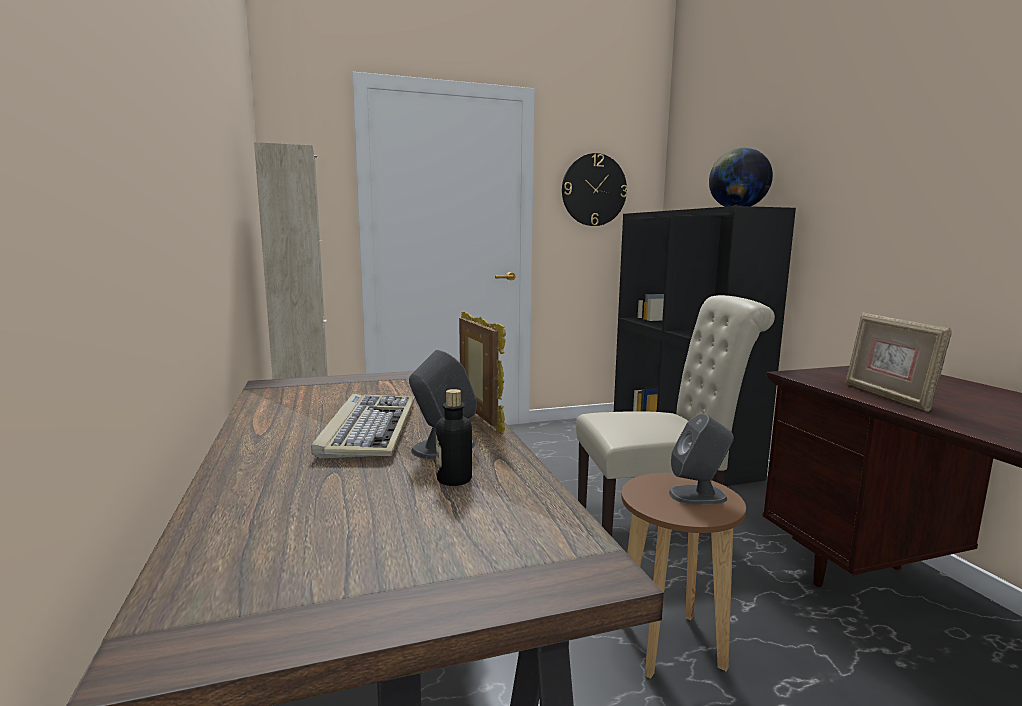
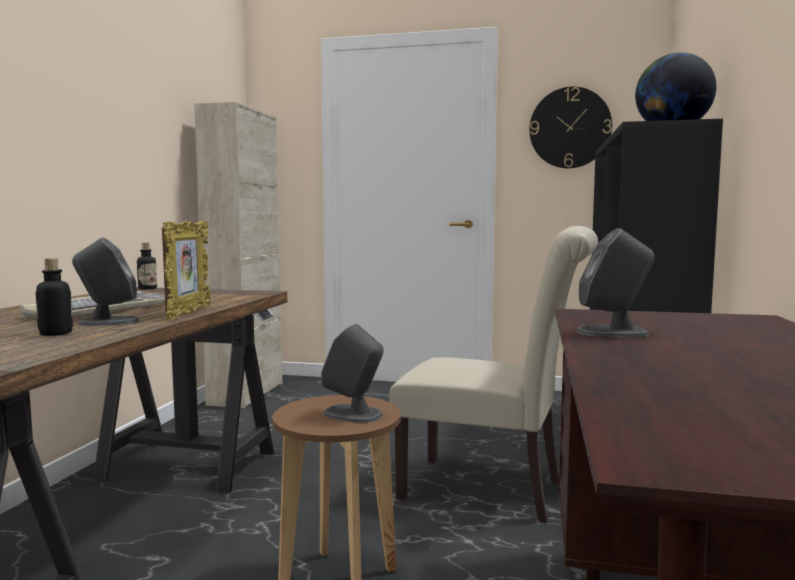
camera: 30 degrees right, 5 degrees down
picture frame [845,313,952,412] -> grey speaker [576,228,655,337]
none -> bottle [137,243,157,289]

